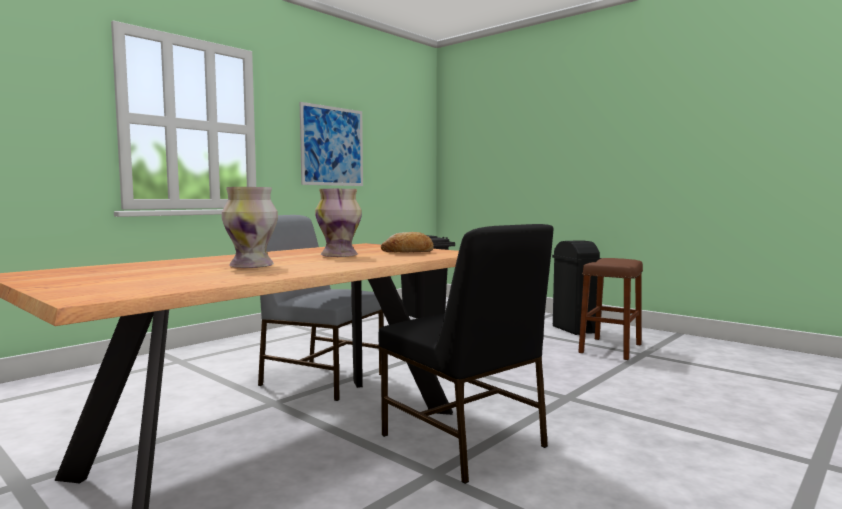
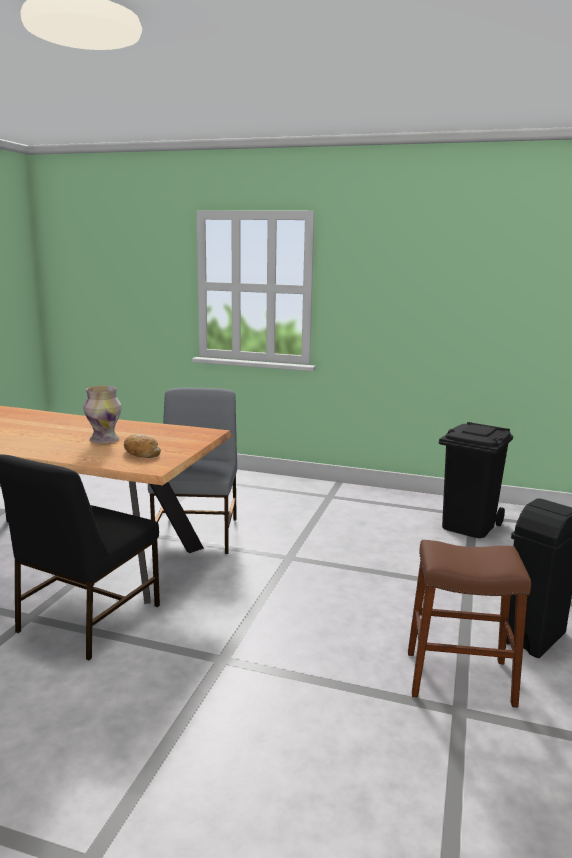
camera: 65 degrees right, 10 degrees up
vase [222,187,278,268] -> none
picture [300,102,363,186] -> none

